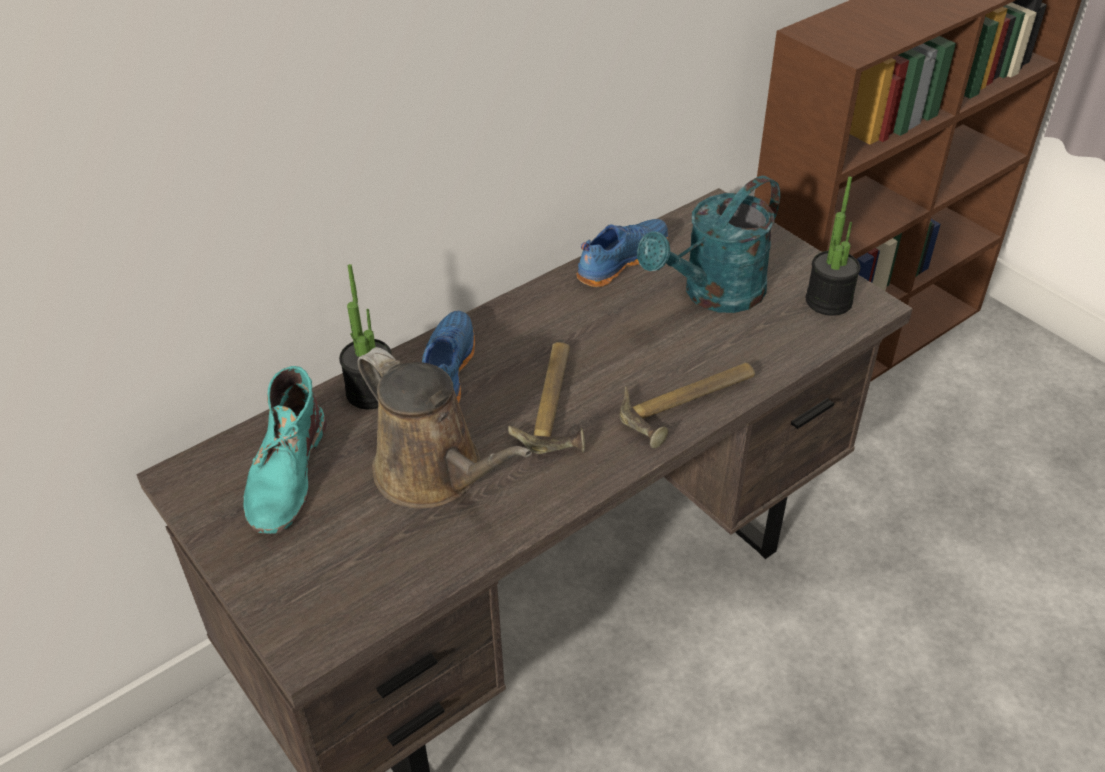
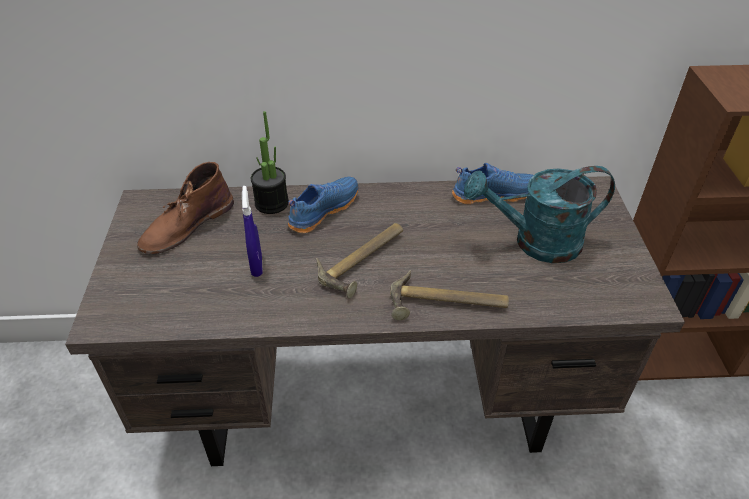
camera: 35 degrees right, 0 degrees up
turquoise boot [243,366,326,534] -> brown boot [137,162,234,254]
brown watering can [358,347,532,508] -> blue spray bottle [242,186,263,277]
potted plant [806,176,861,316] -> none

